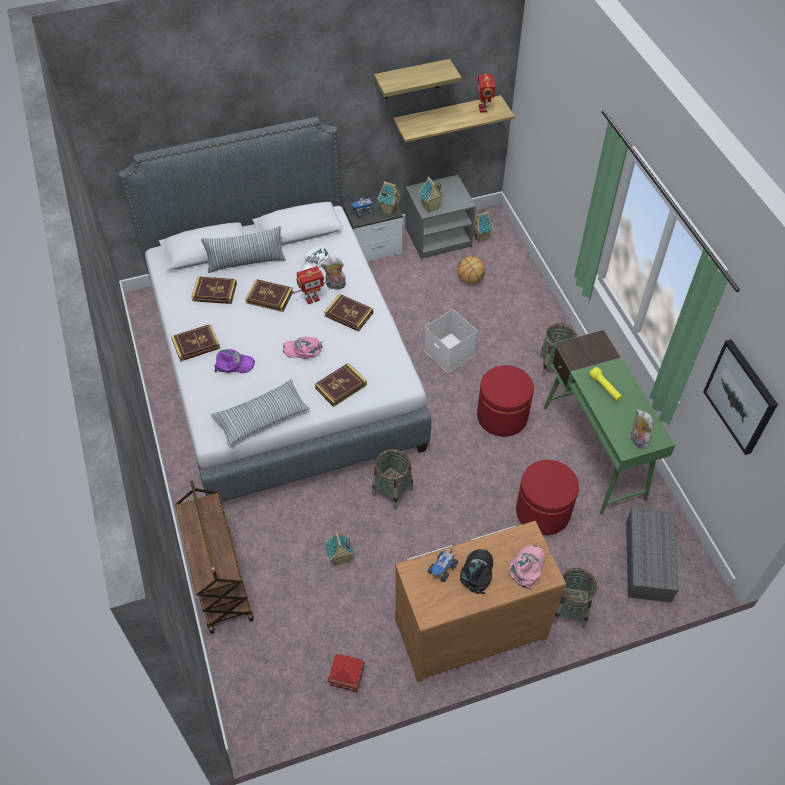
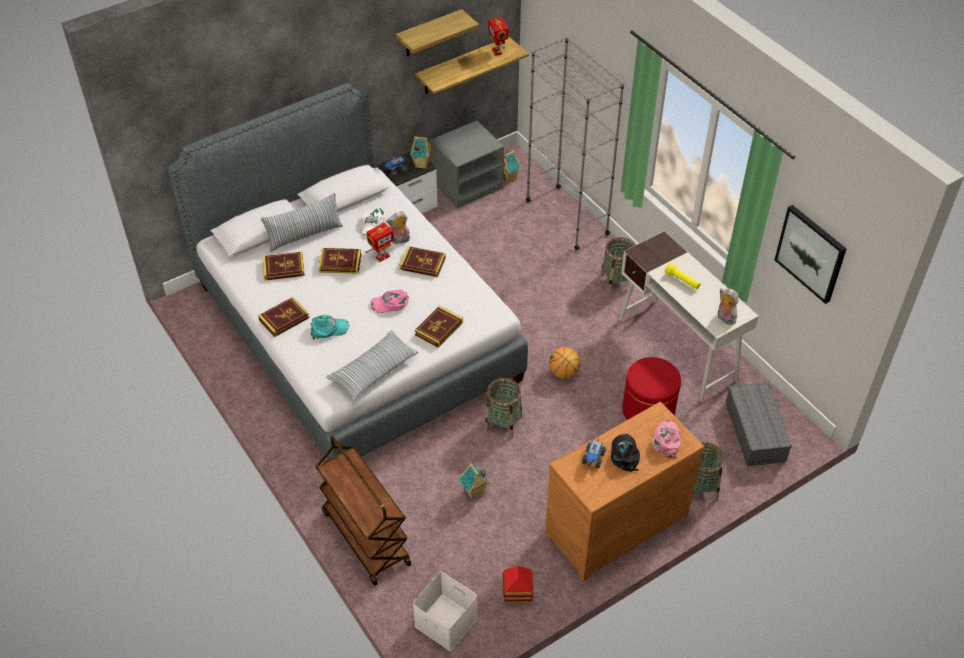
camera: 15 degrees left, 5 degrees down
purple cap [214,349,255,373] -> turquoise cap [311,315,349,340]
toy house [418,177,444,213] -> none
white storage box [424,309,477,373] -> white storage box moved to [413,571,477,651]
basketball [457,256,485,284] -> basketball moved to [549,347,580,378]
red ottoman [477,365,534,437] -> none
green desk [544,330,675,514] -> white desk [619,231,759,402]
none -> grey bookcase [526,37,624,250]

